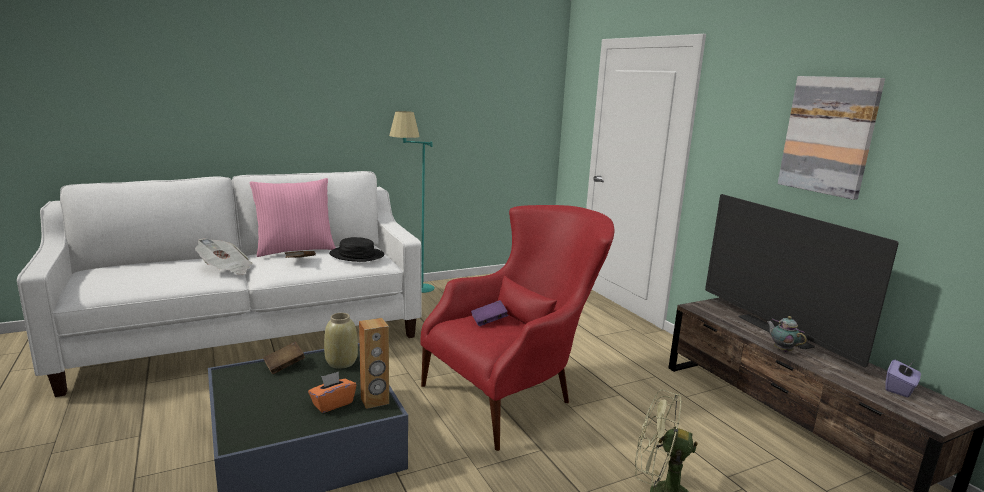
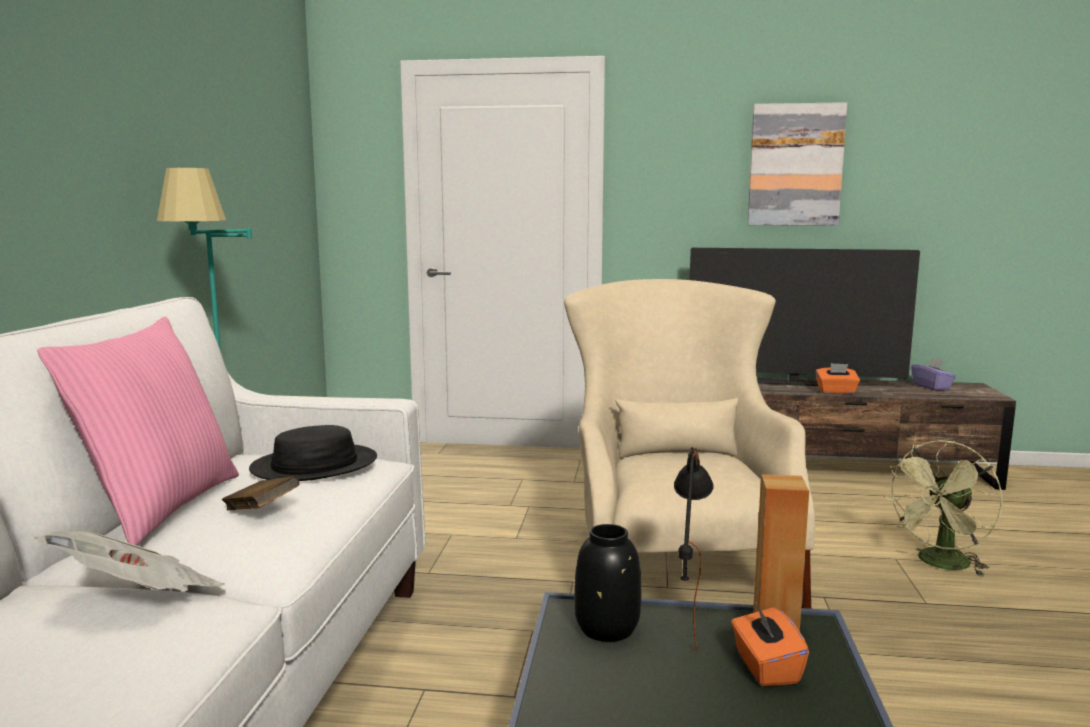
camera: 55 degrees left, 5 degrees down
brown book [263,342,305,374] -> none
beige vase [324,313,358,369] -> black vase [574,524,641,642]
red armchair [420,205,614,451] -> beige armchair [564,279,815,609]
purple book [471,300,508,326] -> none
teapot [767,316,807,352] -> orange tissue box [816,363,860,394]
none -> black table lamp [674,447,713,651]

